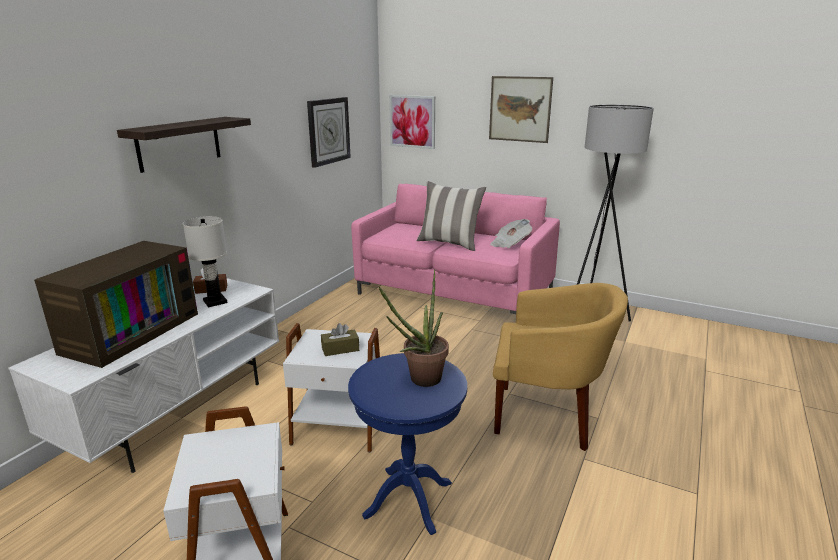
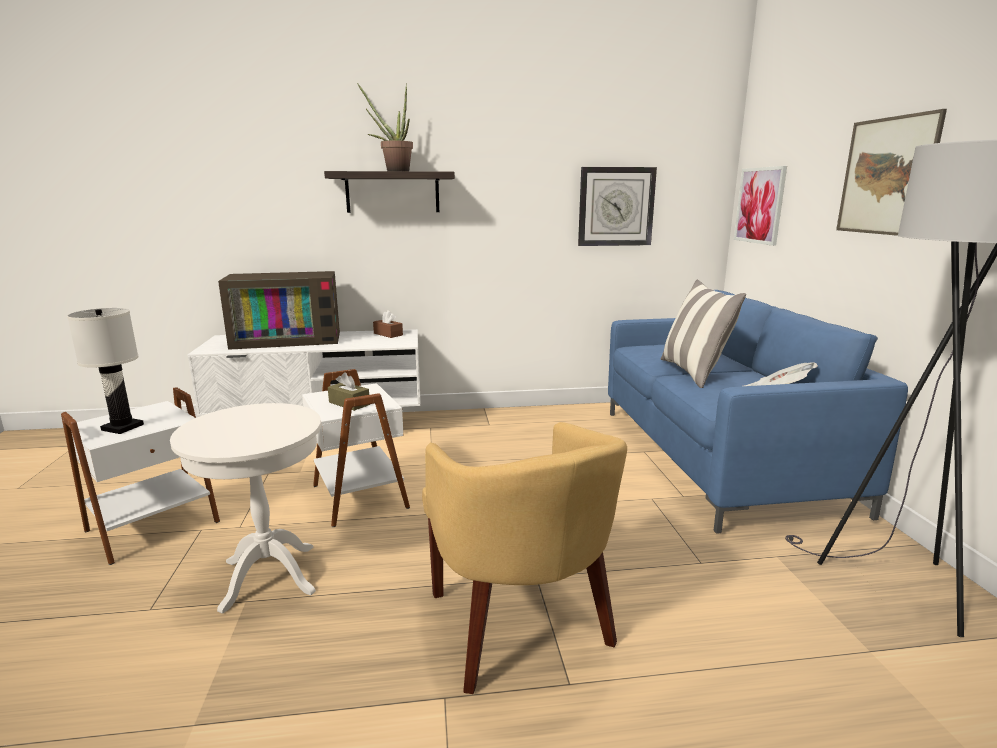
camera: 55 degrees right, 5 degrees down
white table lamp [183,216,227,307] -> white table lamp moved to [67,308,144,434]
blue side table [348,353,467,535] -> white side table [170,403,321,614]
pink sofa [351,183,560,314] -> blue sofa [608,290,908,534]
potted plant [379,269,449,387] -> potted plant moved to [357,83,413,171]

